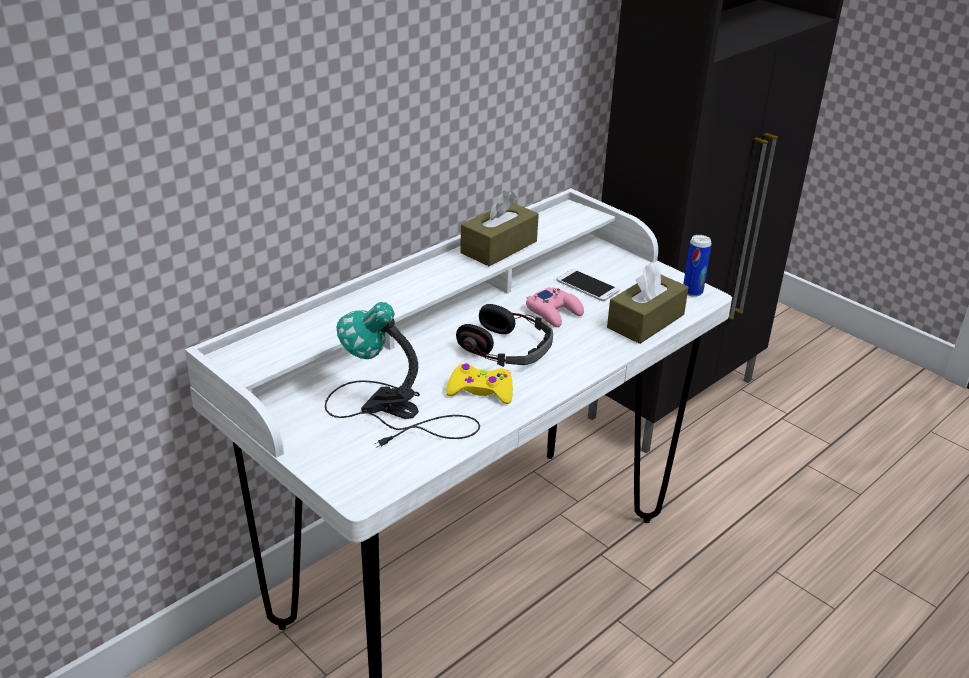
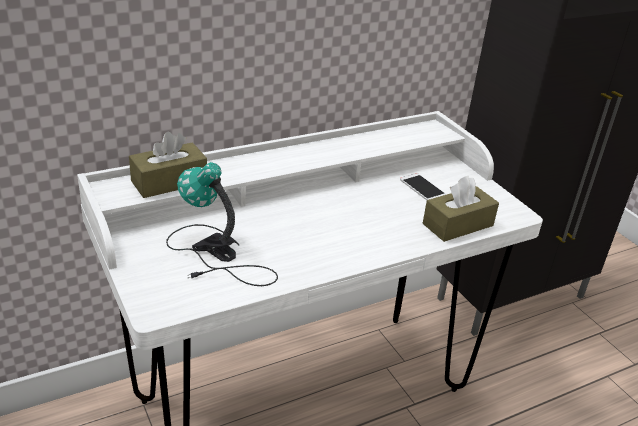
camera: 15 degrees right, 0 degrees up
yellow game controller [446,364,513,404] -> none
headphones [456,304,553,367] -> none
brown tissue box [460,191,539,266] -> brown tissue box moved to [129,132,207,198]
pink game controller [526,287,584,327] -> none
can [683,235,712,297] -> none

